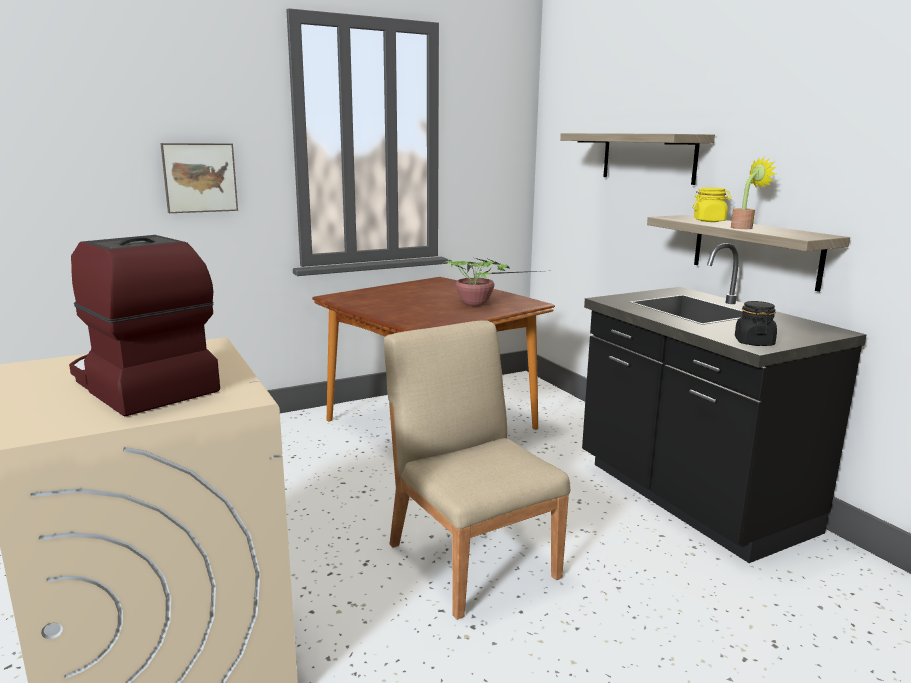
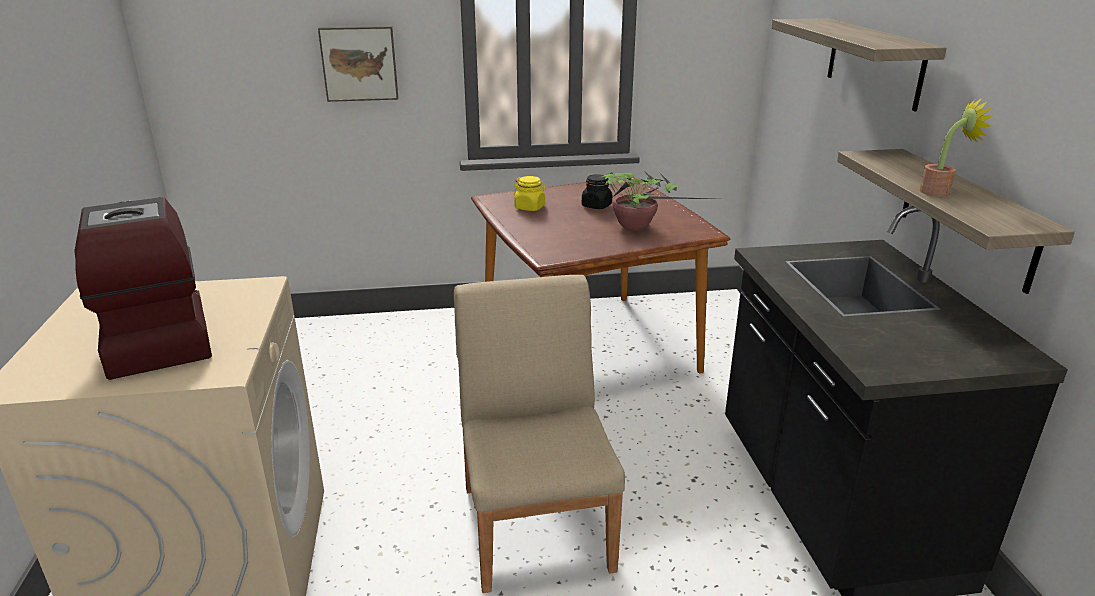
camera: 20 degrees right, 10 degrees up
yellow jar [692,188,732,222] -> yellow jar moved to [514,176,546,211]
black jar [735,301,777,346] -> black jar moved to [582,174,612,209]

